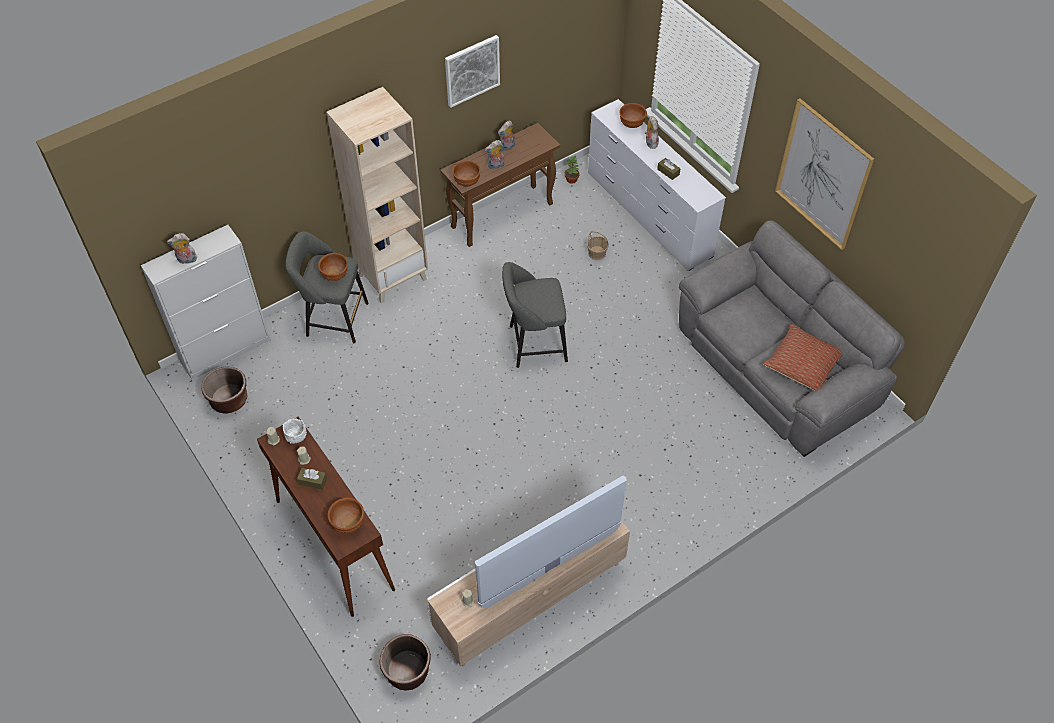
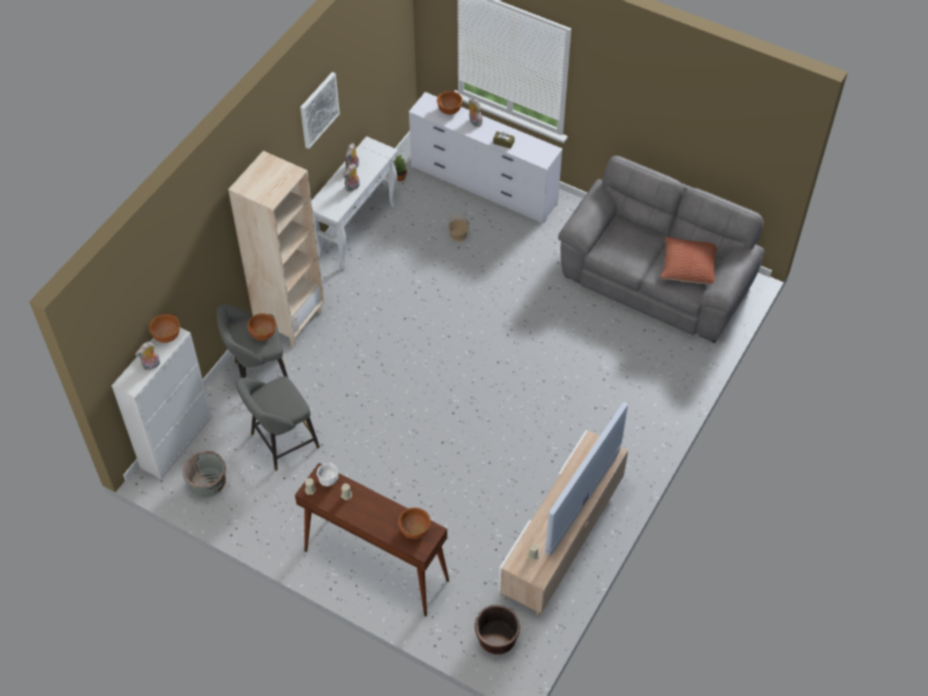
camera: 25 degrees left, 0 degrees up
brown planter [201,367,248,414] -> grey planter [183,451,226,497]
brown tissue box [297,468,327,490] -> none
brown console table [440,123,560,247] -> white console table [311,136,398,269]
brown bowl [452,160,481,187] -> brown bowl moved to [149,314,180,343]
grey stool [502,262,568,368] -> grey stool moved to [236,376,320,471]
picture [775,98,874,250] -> none

